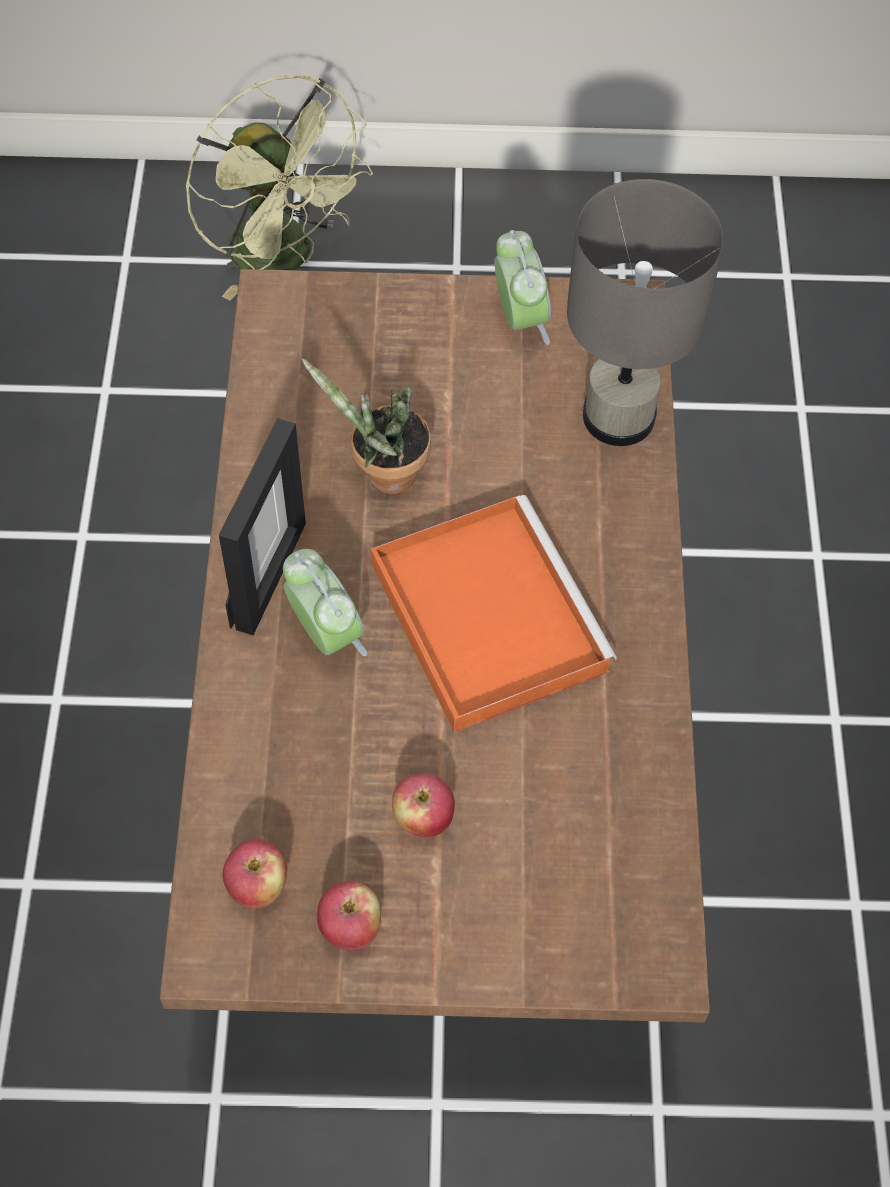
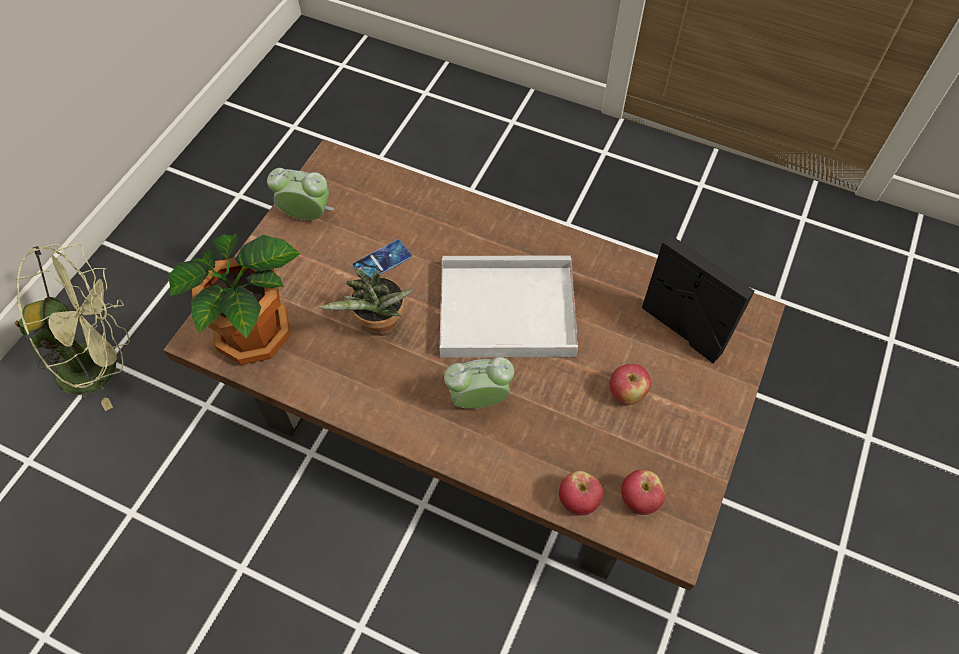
camera: 65 degrees left, 0 degrees up
picture frame [219,418,306,635] -> picture frame moved to [642,235,755,364]
apple [317,881,381,951] -> apple moved to [559,470,603,516]
orange tray [371,495,617,733] -> white tray [439,255,578,357]
grey table lamp [567,179,724,446] -> none
none -> potted plant [168,234,301,364]
none -> phone [352,239,412,278]

